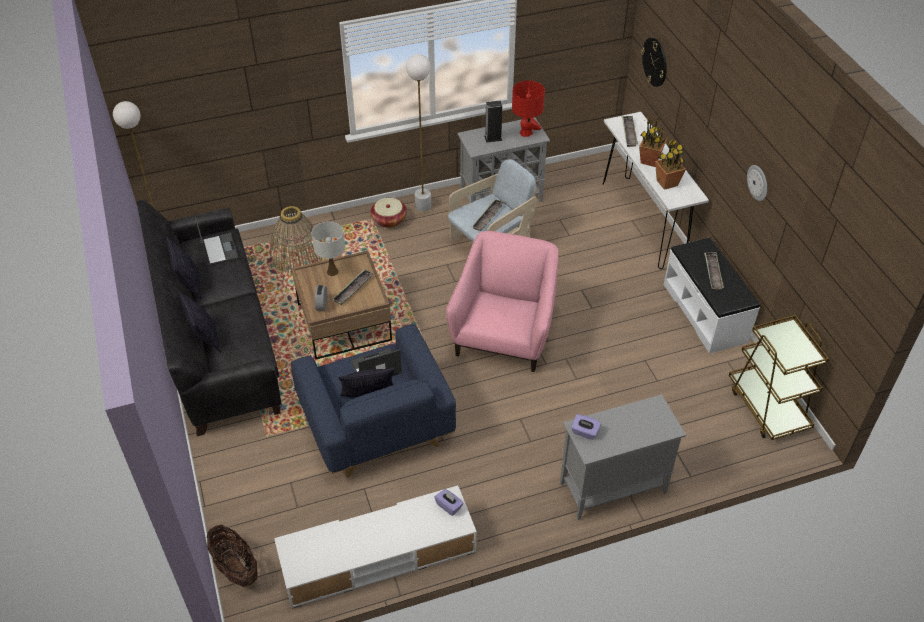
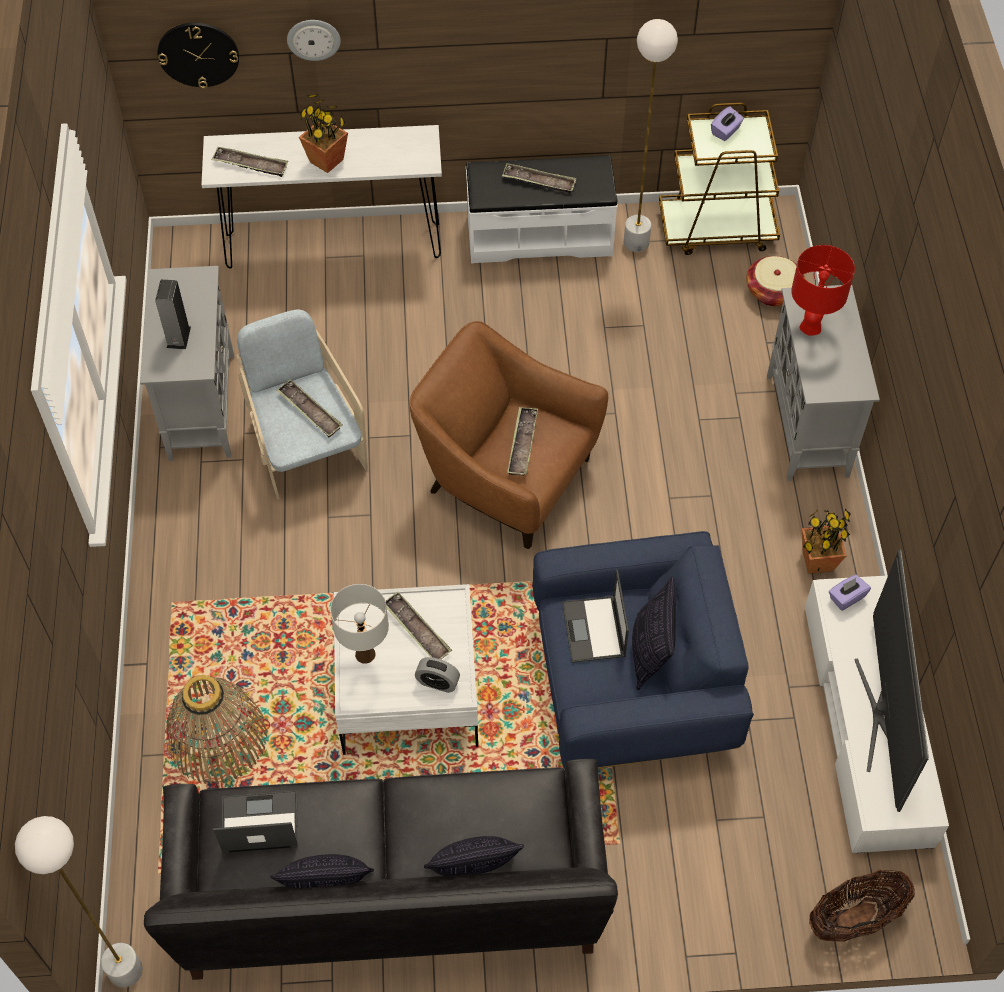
camera: 75 degrees left, 10 degrees up
brown coffee table [292,251,392,359] -> white coffee table [334,584,478,755]
basket [370,198,407,228] -> basket moved to [746,256,805,306]
white floor lamp [406,54,431,212] -> white floor lamp moved to [624,19,678,252]
pink armchair [446,231,559,372] -> brown armchair [410,321,608,549]
red table lamp [512,81,545,137] -> red table lamp moved to [791,245,855,336]
purple tissue box [571,414,601,440] -> purple tissue box moved to [711,106,744,141]
potted plant [655,140,686,190] -> potted plant moved to [802,509,851,574]
wall clock [747,165,767,201] -> wall clock moved to [287,20,341,61]
none -> tray [507,407,538,476]
none -> television [854,549,929,812]

